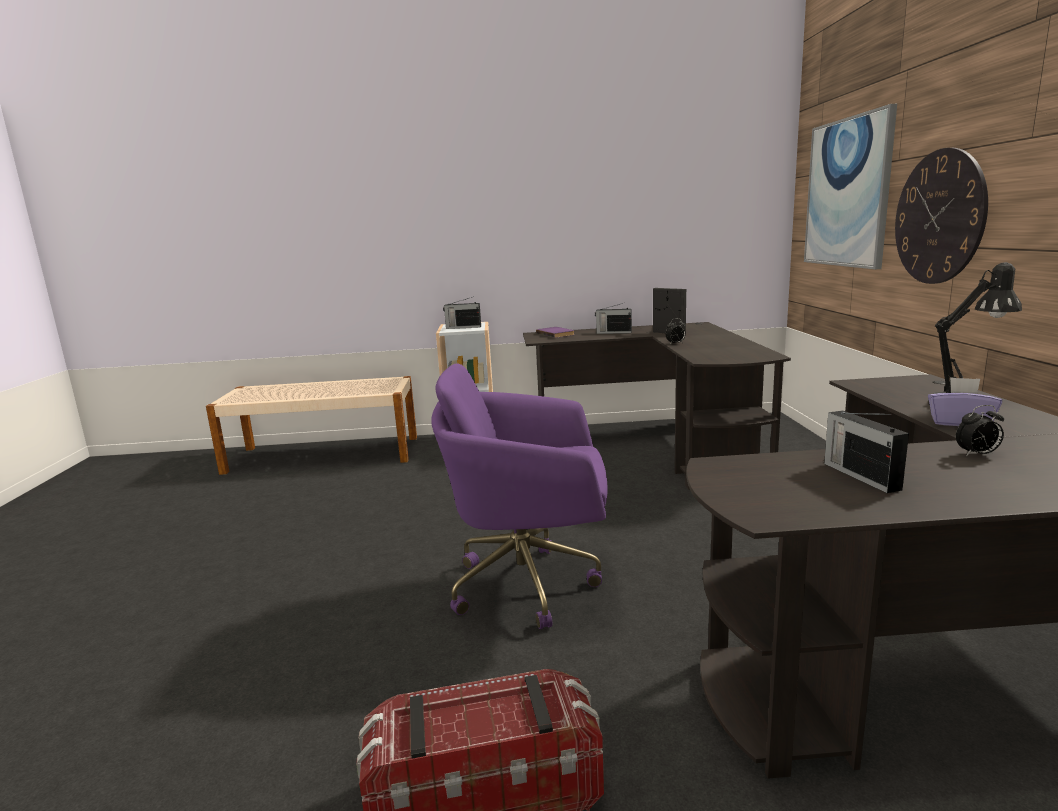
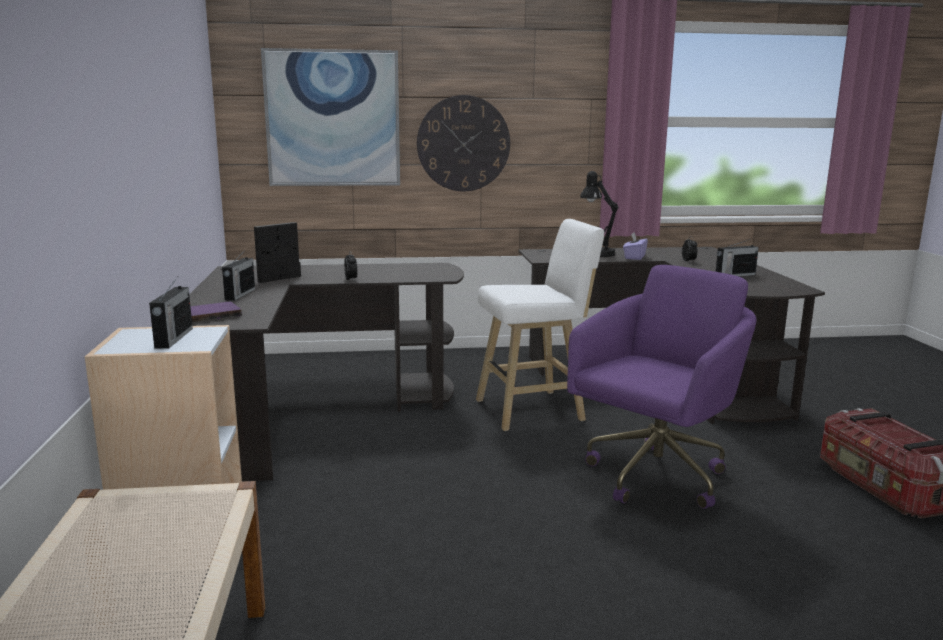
camera: 95 degrees left, 0 degrees up
purple office chair [432,363,608,629] -> purple office chair turned 135 degrees counterclockwise [567,265,757,509]
none -> white stool [476,219,604,431]

